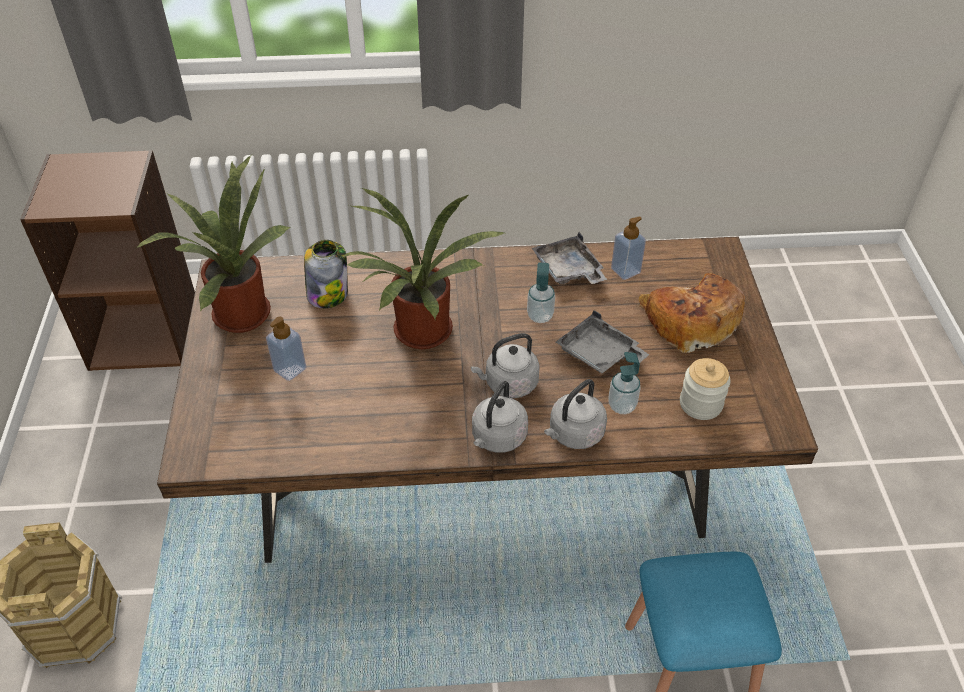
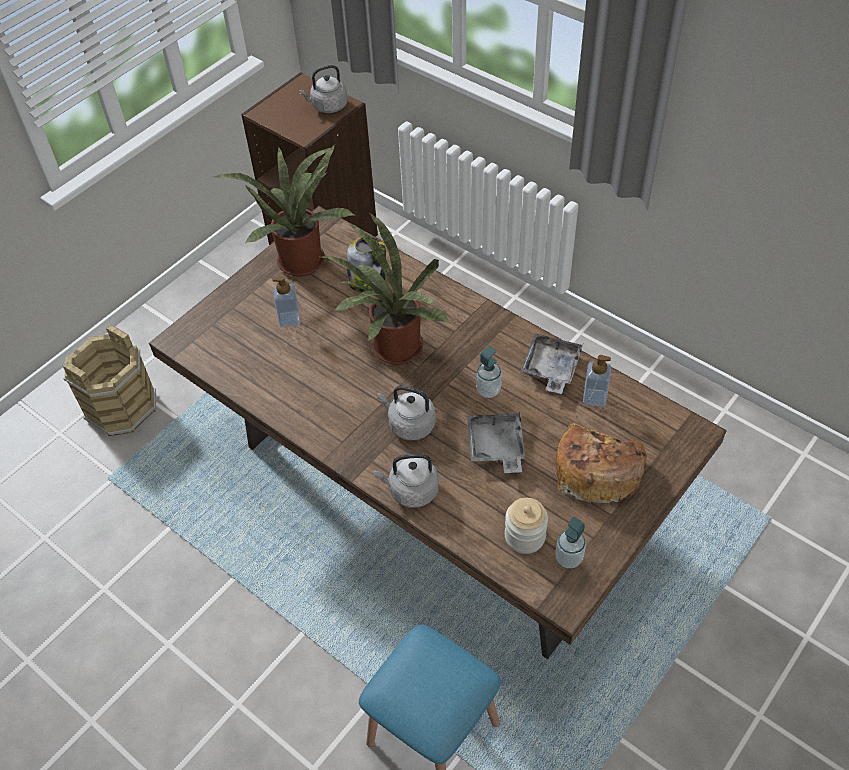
camera: 45 degrees right, 5 degrees up
grey kettle [472,381,528,453] -> grey kettle moved to [299,65,348,113]
soap dispenser [608,352,641,414] -> soap dispenser moved to [555,517,586,568]

